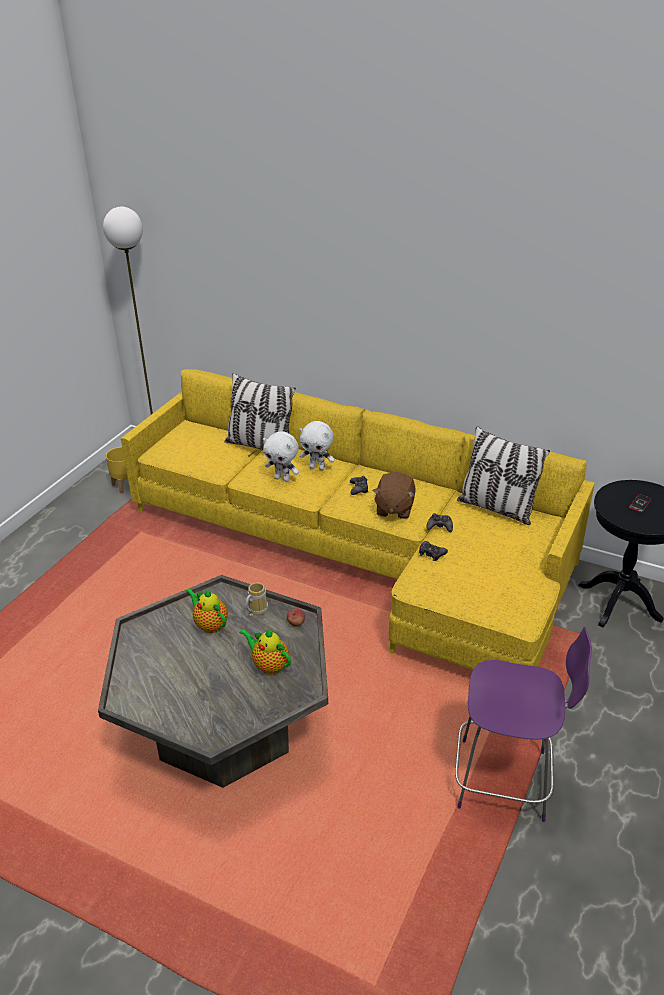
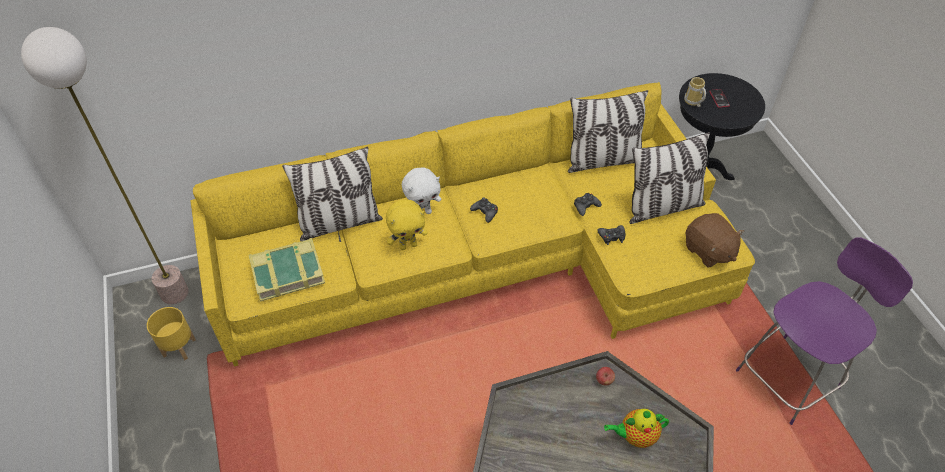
camera: 45 degrees left, 15 degrees up
teapot [185,588,228,633] -> none
mug [245,582,269,617] -> mug moved to [684,77,706,107]
white plush toy [263,431,299,482] -> yellow plush toy [386,200,428,250]
brown plush toy [373,472,415,519] -> brown plush toy moved to [686,213,744,268]
none -> book [249,238,325,302]
none -> pillow [629,132,710,224]

